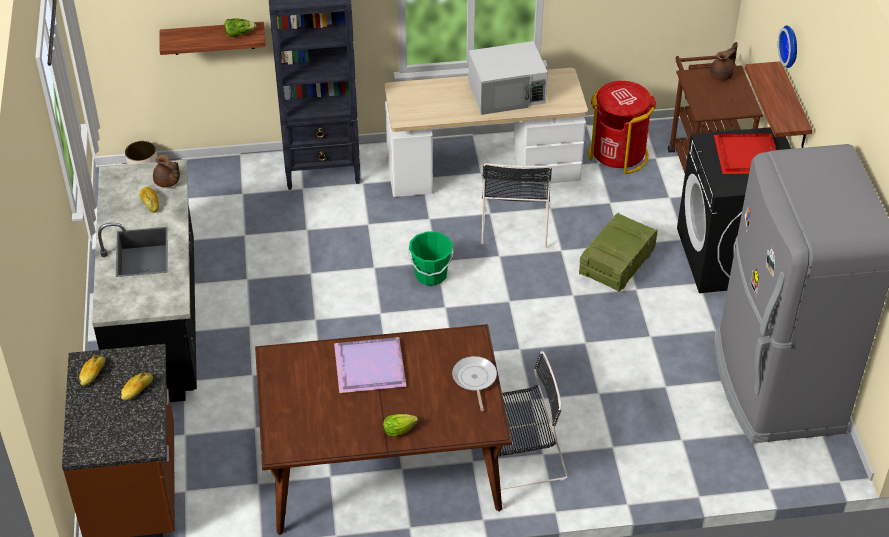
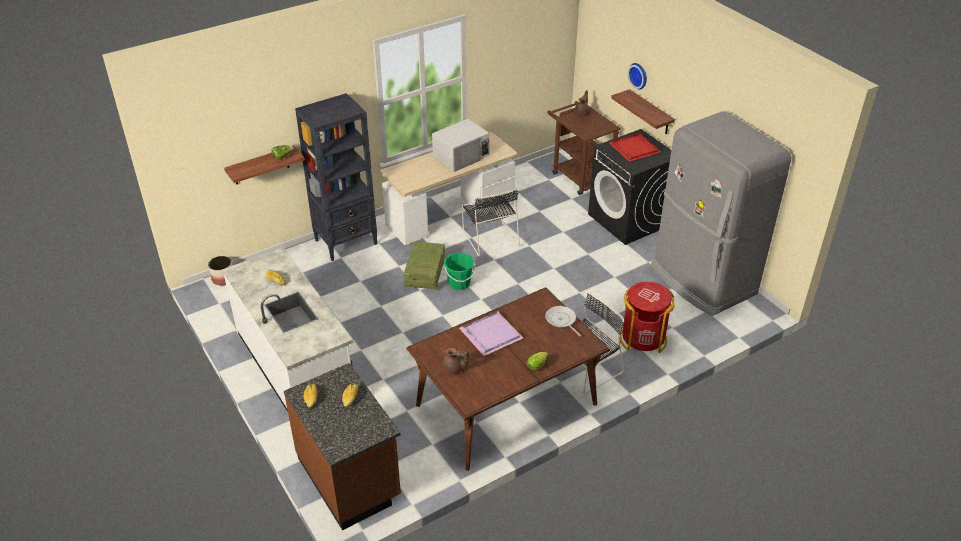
camera: 25 degrees left, 5 degrees down
black counter [92,160,197,402] -> white counter [222,248,353,412]
brown teapot [153,155,180,187] -> brown teapot moved to [442,348,469,374]
crate [579,213,658,292] -> crate moved to [404,241,445,290]
red trash can [588,81,656,174] -> red trash can moved to [620,282,675,353]

